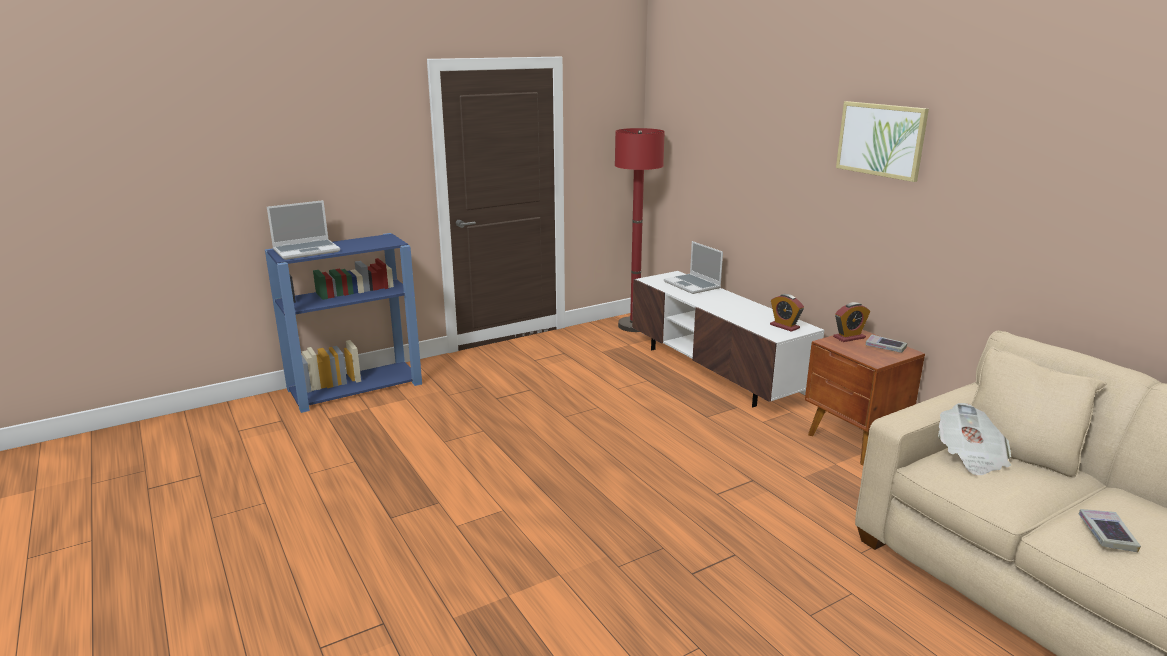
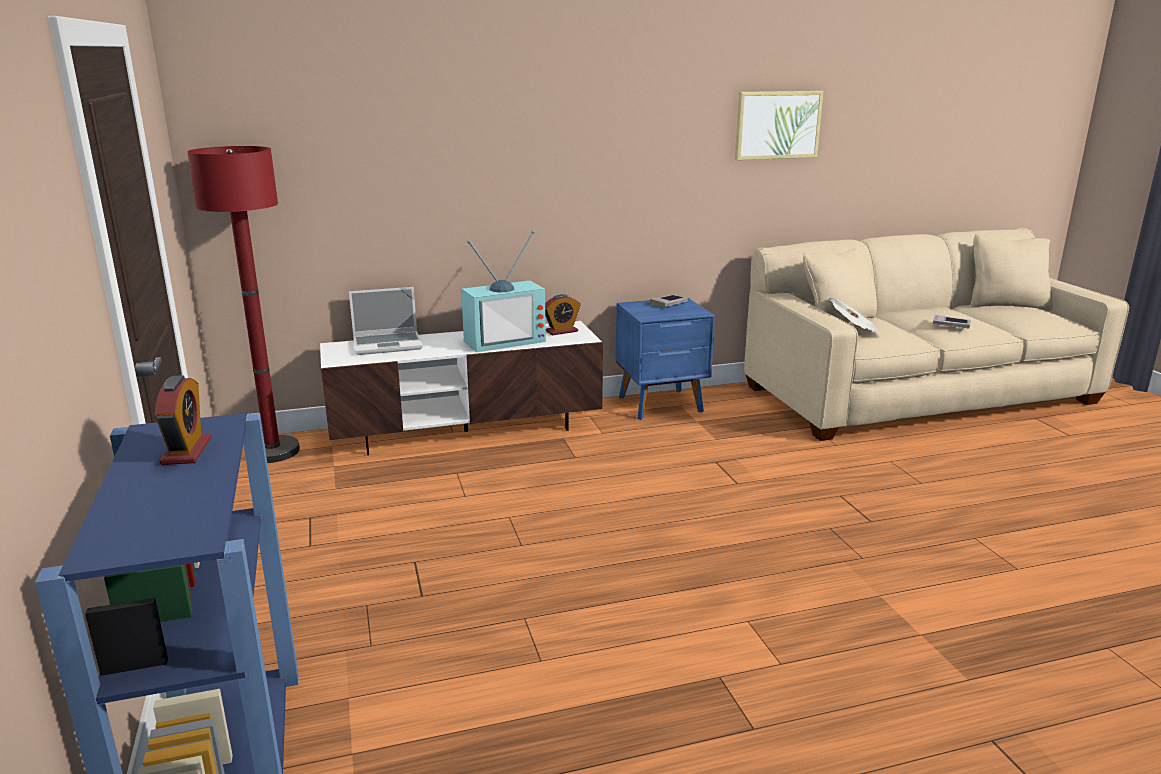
camera: 75 degrees left, 0 degrees up
laptop [267,200,340,260] -> none
brown nightstand [805,330,925,465] -> blue nightstand [616,297,715,420]
alarm clock [833,302,870,342] -> alarm clock moved to [154,375,212,465]
picture [836,101,929,182] -> picture moved to [735,91,823,160]
none -> television [461,230,546,352]

